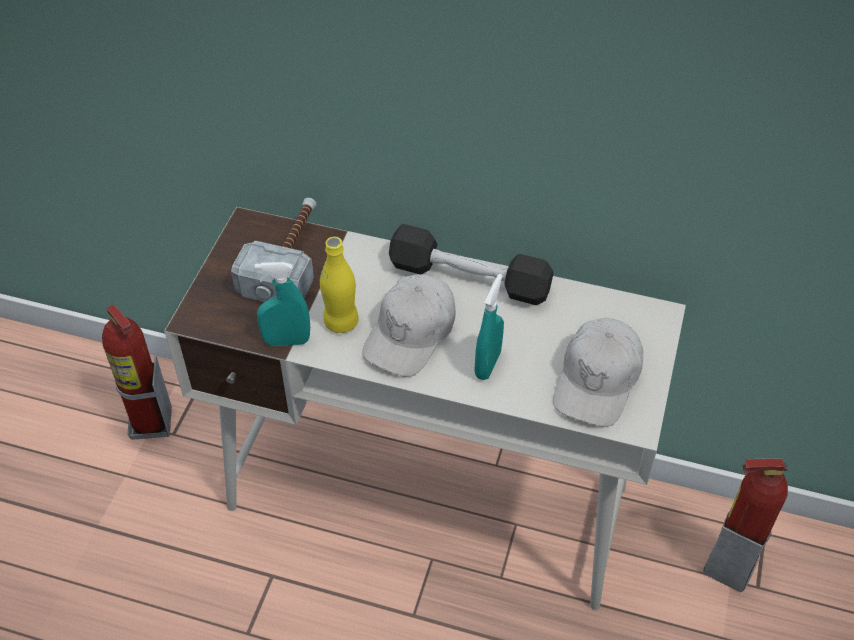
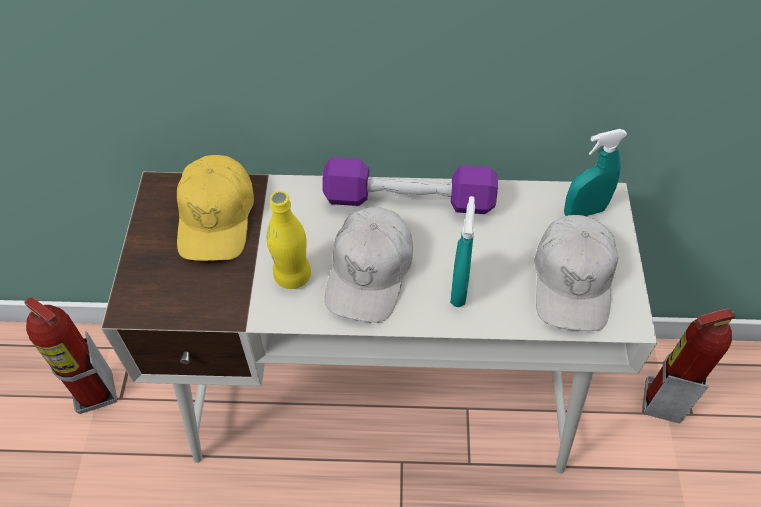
camera: 15 degrees left, 5 degrees up
hammer [231,198,317,302] -> yellow cap [177,155,254,261]
turquoise spray bottle [255,262,310,346] -> turquoise spray bottle moved to [564,129,628,216]
black dumbbell [389,224,553,305] -> purple dumbbell [323,157,498,214]

